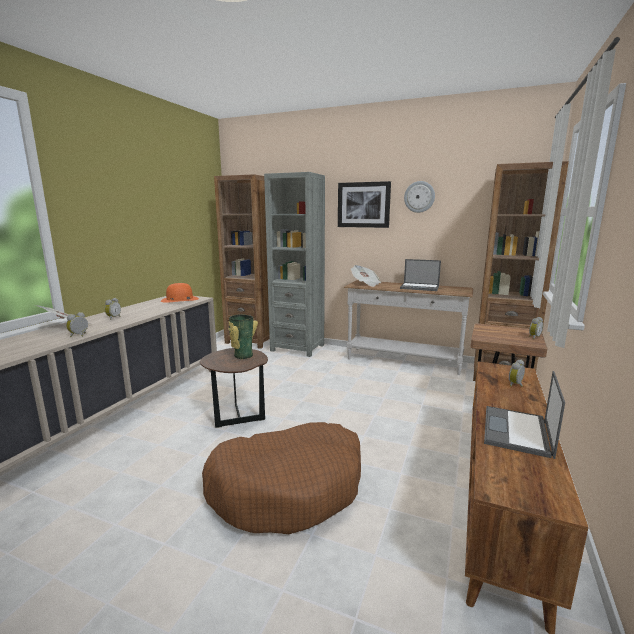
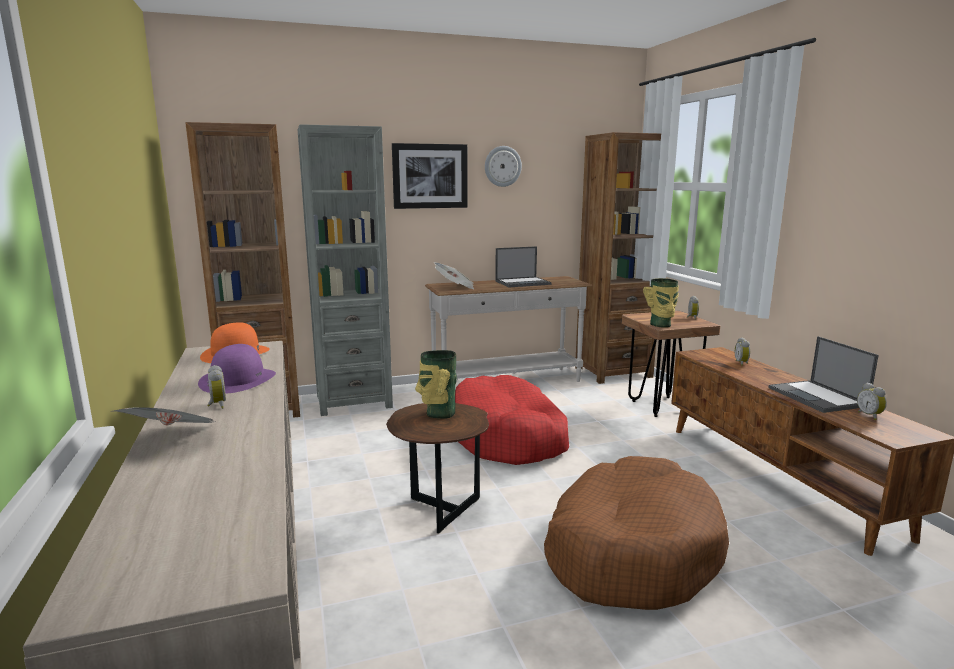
camera: 40 degrees left, 0 degrees up
alarm clock [66,312,88,337] -> alarm clock moved to [857,383,887,420]
none -> purple hat [198,344,276,394]
none -> red dog bed [455,375,569,465]
none -> vase [643,278,679,328]

